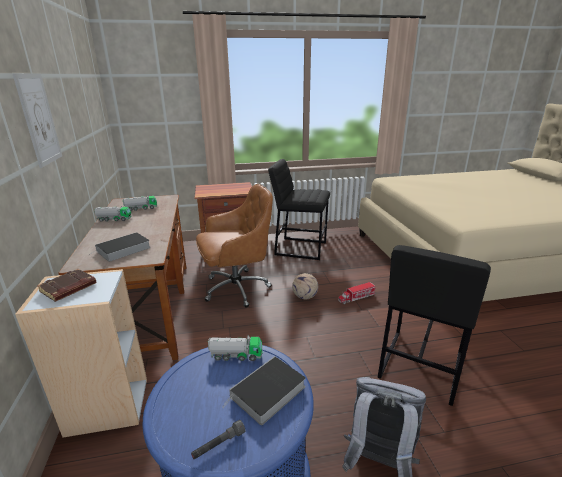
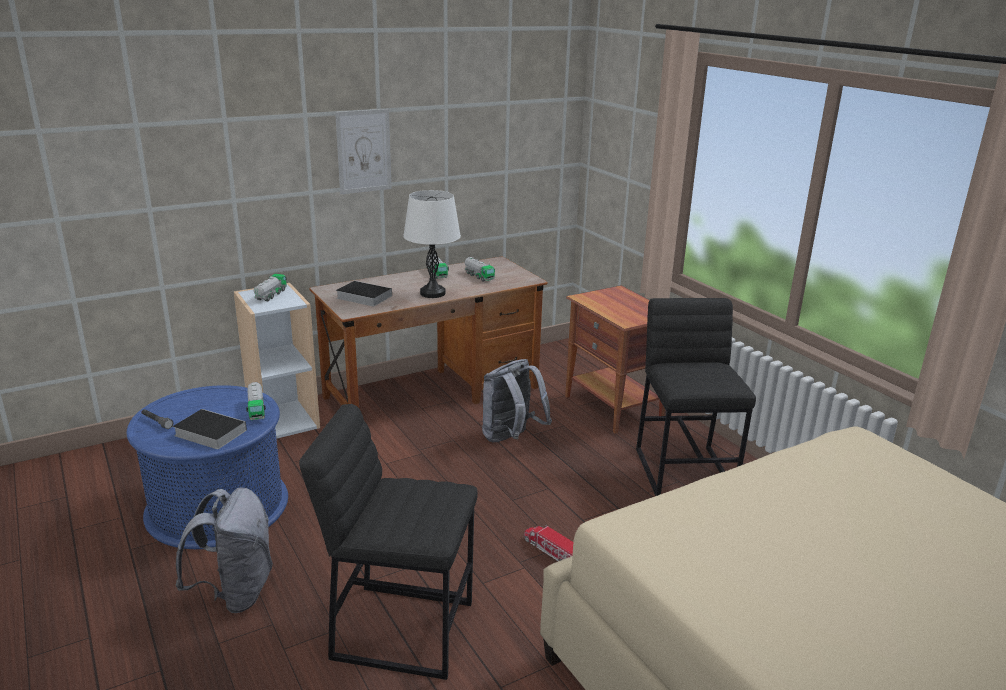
camera: 70 degrees right, 0 degrees up
brown book [37,269,97,302] -> toy truck [254,274,287,301]
brown office chair [196,184,273,308] -> grey backpack [482,359,552,442]
football [292,273,318,299] -> none
none -> white table lamp [403,190,461,298]

